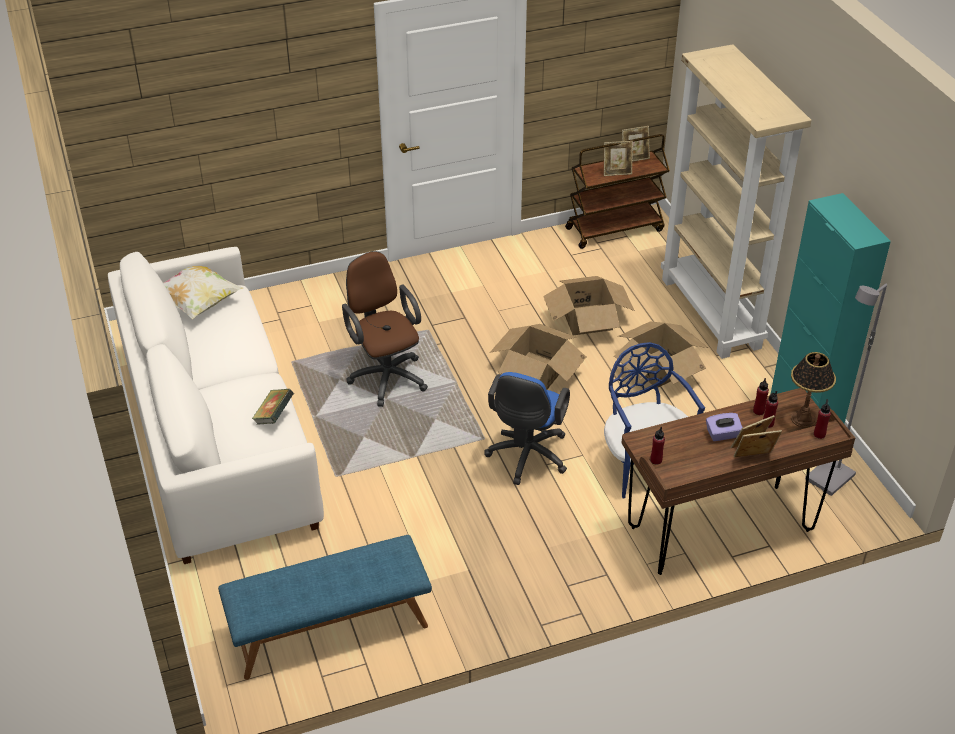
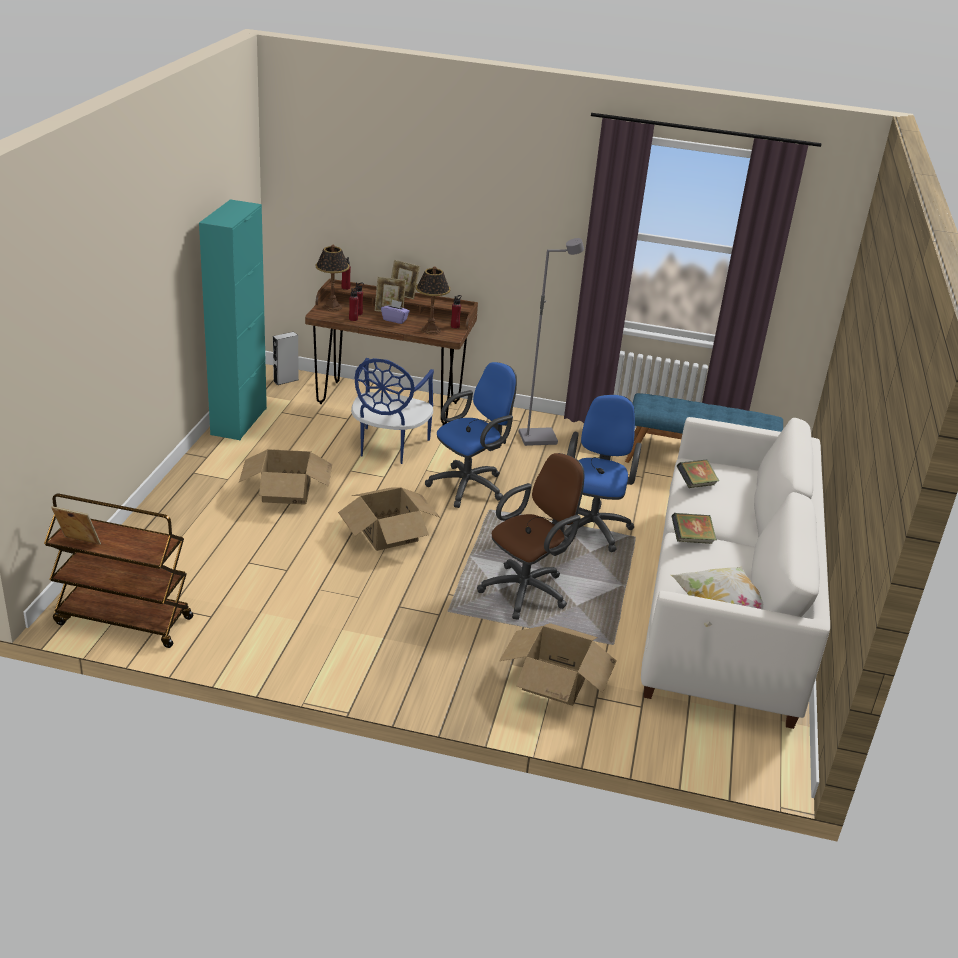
camera: 150 degrees left, 10 degrees down
brown office chair [342,251,428,407] -> brown office chair turned 135 degrees counterclockwise [477,453,584,620]
cardboard box [543,276,635,335] -> cardboard box moved to [499,623,617,706]
picture frame [604,141,633,176] -> none
beige bookcase [661,44,811,359] -> none
grey floor lamp [805,284,887,496] -> grey floor lamp moved to [519,238,584,446]
none -> grey speaker [273,332,299,385]
none -> table lamp [416,266,450,335]
none -> blue office chair [563,395,642,552]
none -> book [672,513,717,544]

